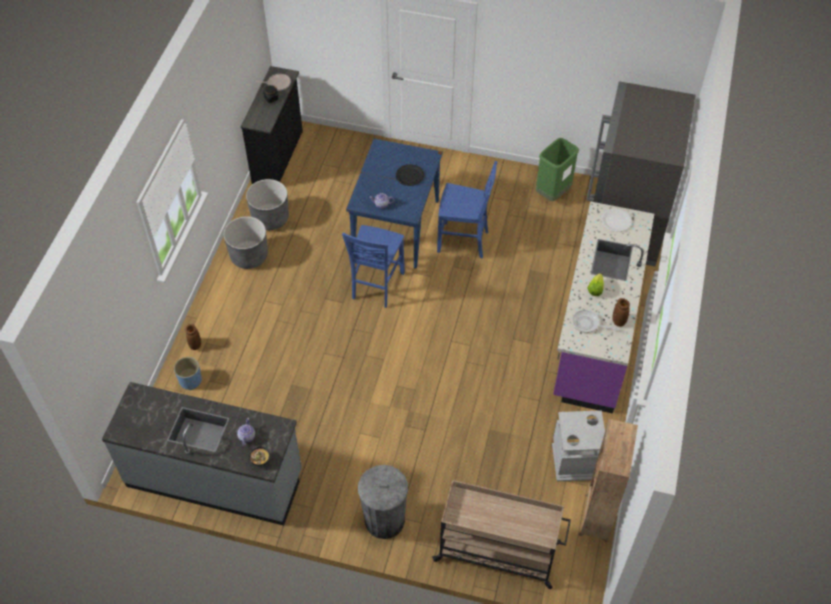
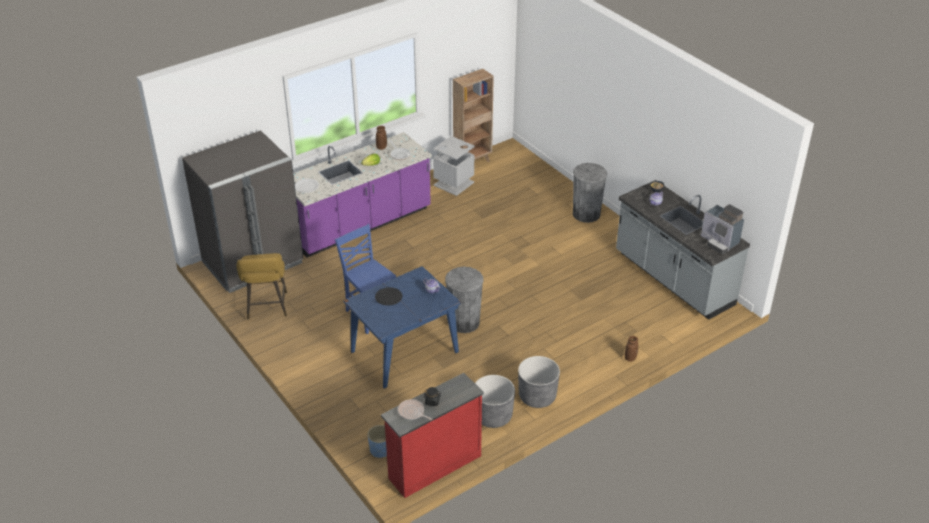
camera: 140 degrees left, 15 degrees down
blue planter [174,357,202,390] -> blue planter moved to [368,425,387,458]
black dresser [240,66,303,184] -> red dresser [381,373,484,498]
blue chair [342,225,405,308] -> grey trash can [445,267,483,333]
beige cart [432,480,571,589] -> none
green trash can [536,138,579,201] -> yellow stool [237,253,287,320]
none -> coffee machine [701,204,744,254]

